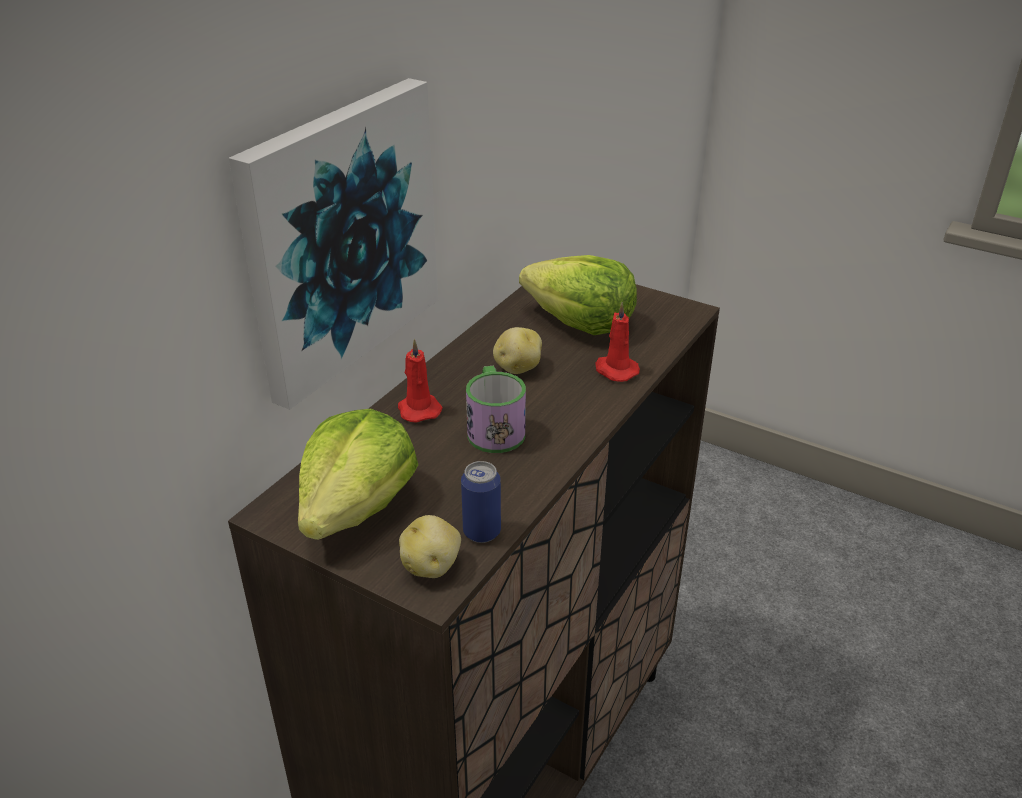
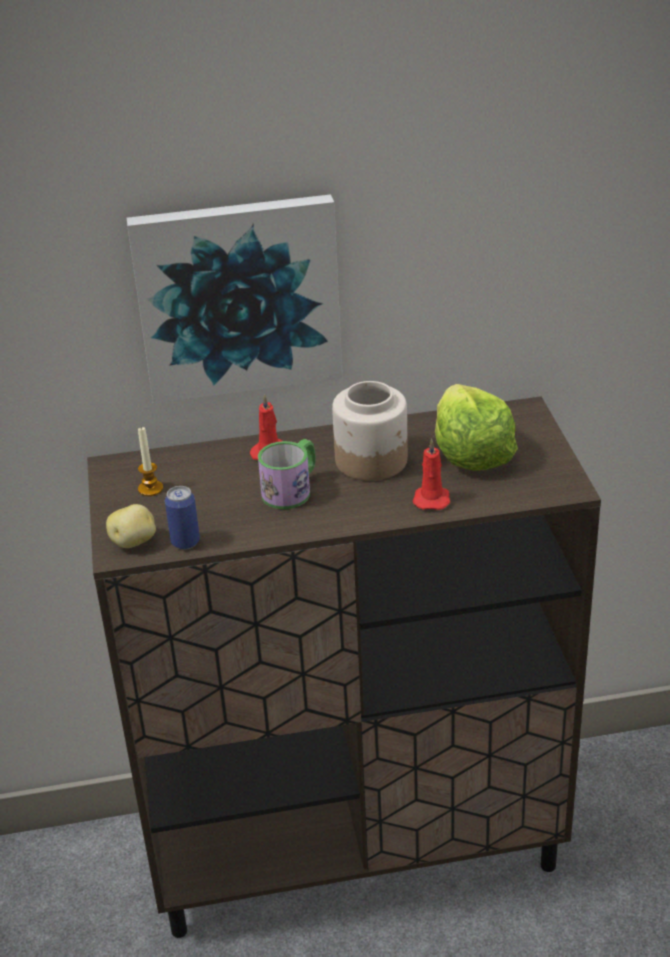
camera: 50 degrees right, 0 degrees up
lettuce [298,409,418,540] -> candle [138,427,163,496]
potato [493,327,542,374] -> jar [332,381,408,481]

